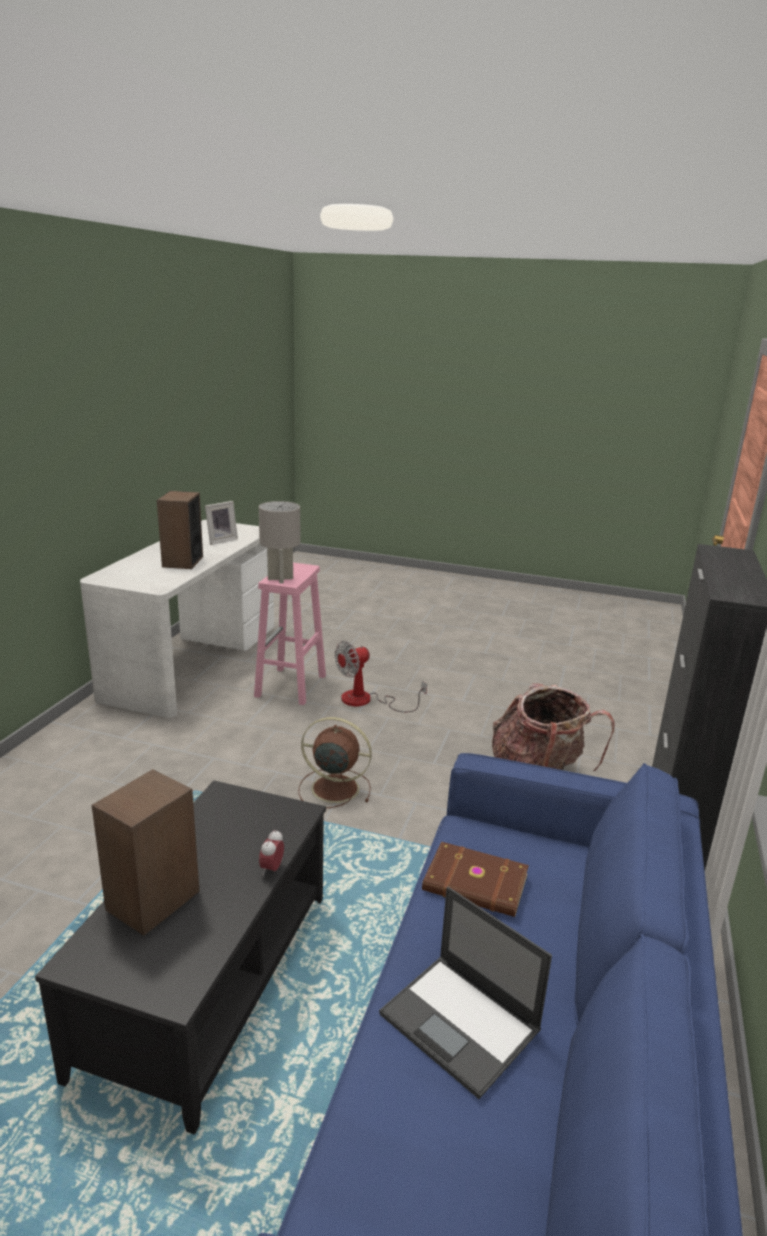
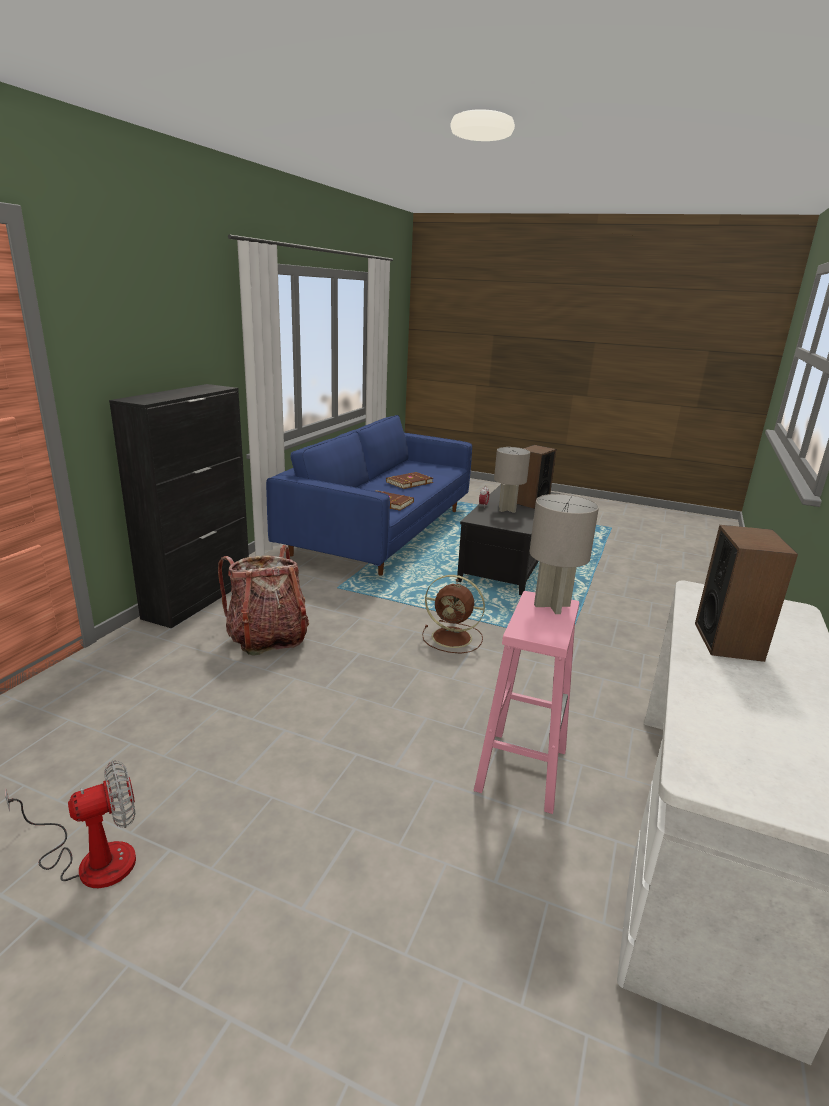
camera: 175 degrees left, 0 degrees up
picture frame [205,501,238,545] -> none
fan [335,641,427,712] -> fan moved to [5,760,136,888]
laptop [379,887,552,1099] -> brown book [386,472,433,489]
none -> grey table lamp [494,447,530,513]

